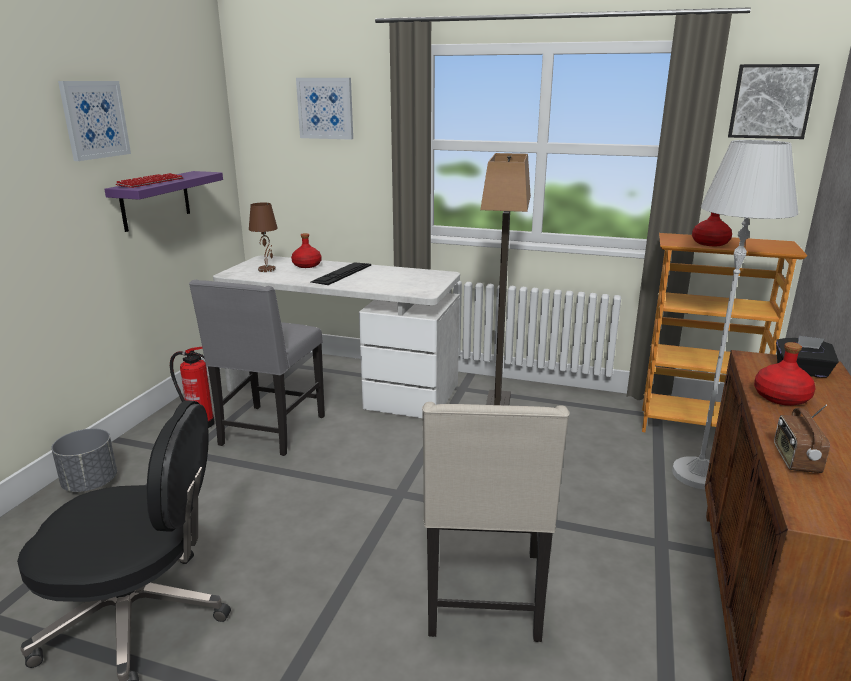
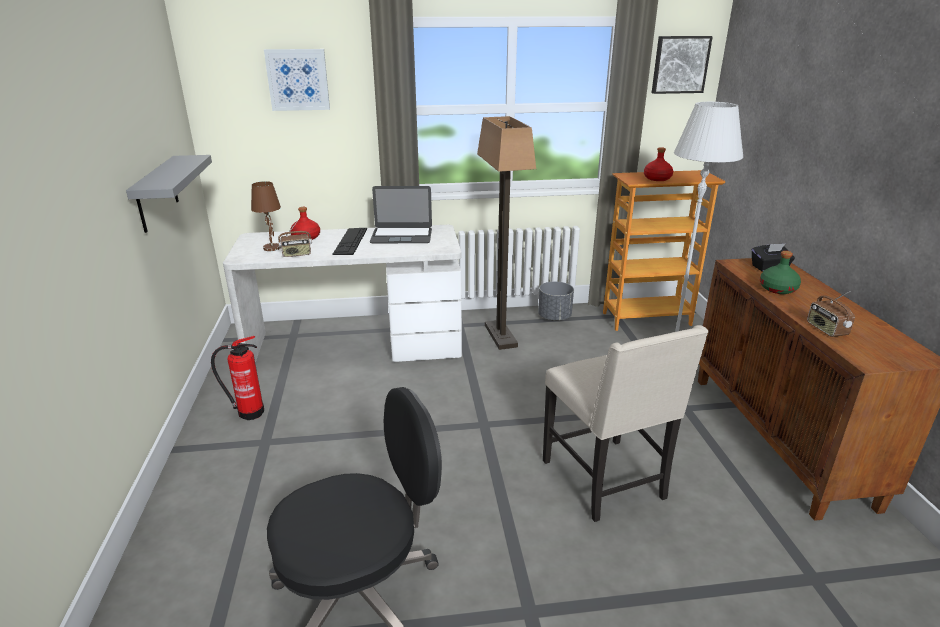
camera: 25 degrees left, 5 degrees up
grey planter [51,429,117,492] -> grey planter moved to [538,282,574,321]
picture [58,81,131,161] -> none
purple shelf [104,171,223,232] -> grey shelf [126,155,212,233]
keyboard [116,173,184,188] -> none
grey chair [189,280,325,456] -> none
red bottle [754,342,815,406] -> green bottle [760,251,801,294]
none -> radio [278,222,312,257]
none -> laptop [370,186,432,243]

